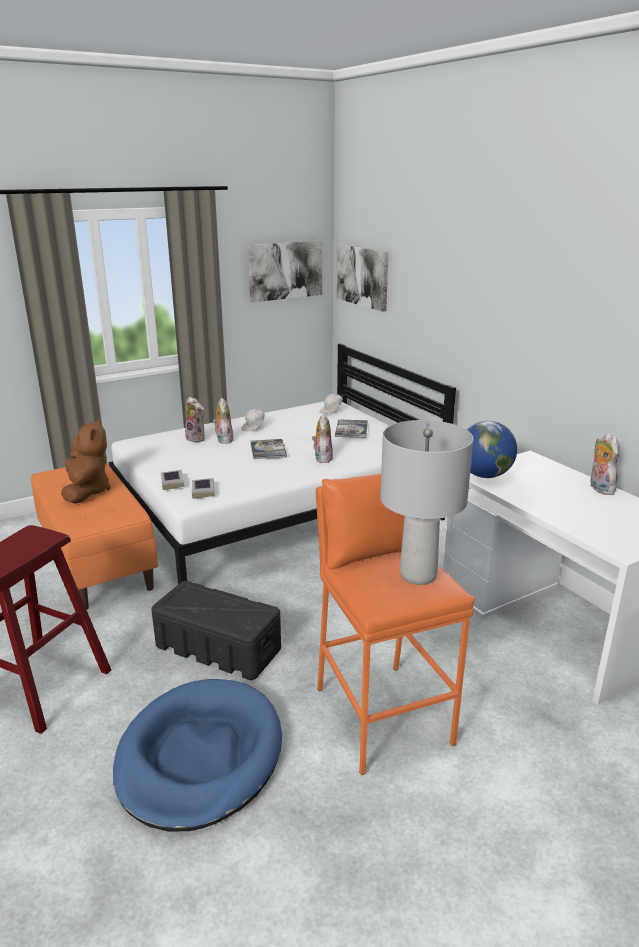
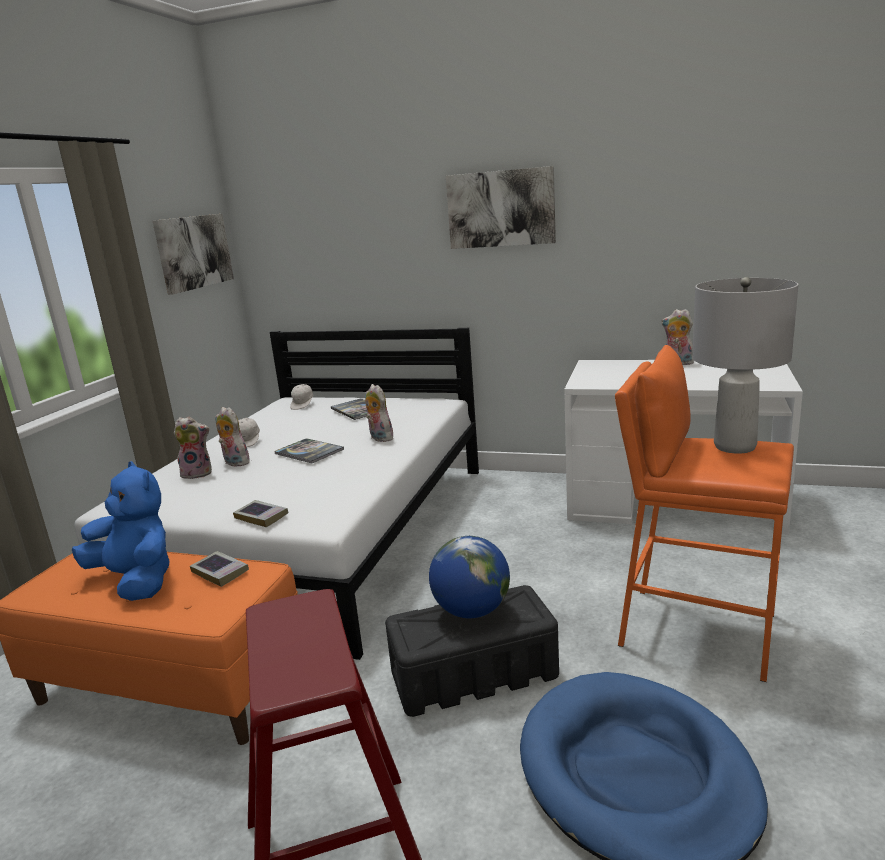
camera: 40 degrees left, 5 degrees down
brown plush toy [61,419,111,504] -> blue plush toy [72,461,170,601]
book [192,478,215,499] -> book moved to [190,551,249,587]
picture [337,244,389,312] -> picture moved to [446,166,556,249]
globe [467,421,517,478] -> globe moved to [429,536,510,618]

